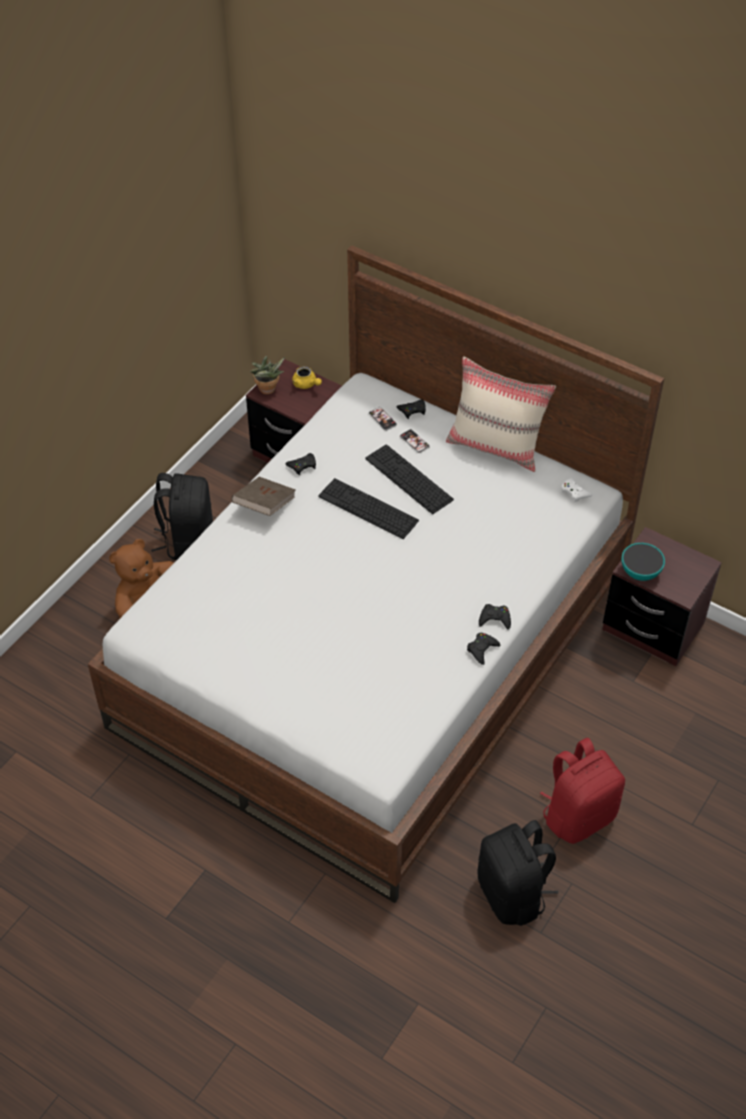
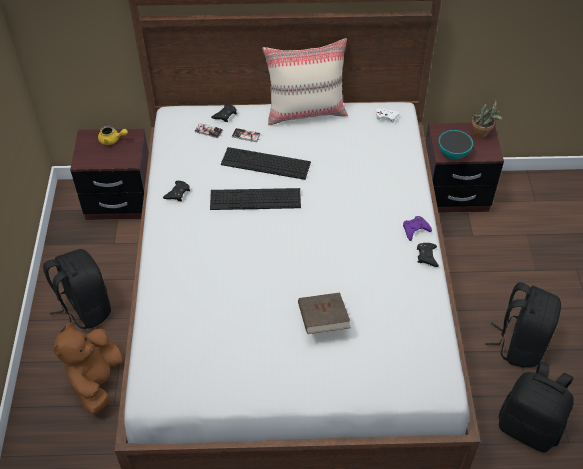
camera: 35 degrees left, 0 degrees up
brown book [231,477,296,516] -> brown book moved to [298,292,351,334]
potted plant [250,356,285,394] -> potted plant moved to [472,100,502,138]
black game controller [479,604,511,630] -> purple game controller [403,216,432,241]
red backpack [540,738,625,844] -> black backpack [485,282,561,368]

